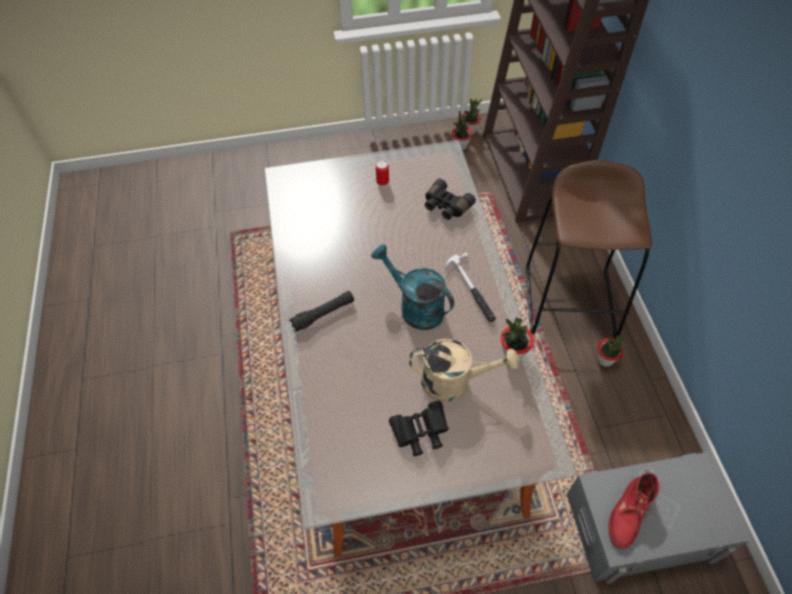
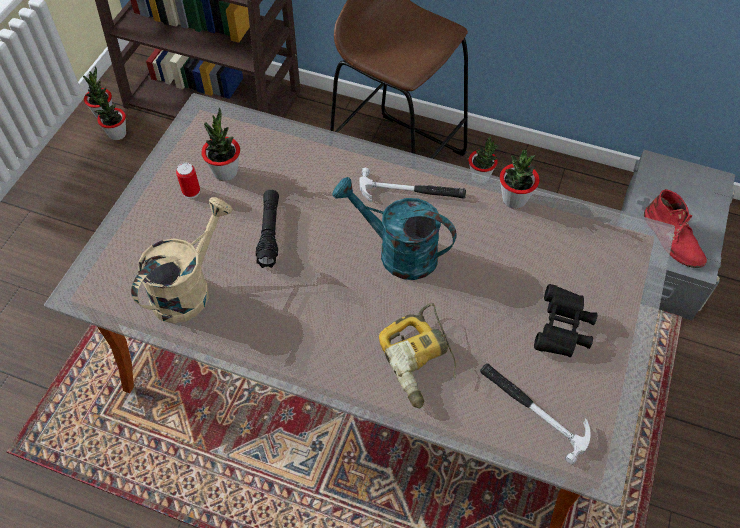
camera: 60 degrees left, 0 degrees up
black flashlight [289,291,354,332] -> black flashlight moved to [256,190,279,268]
turquoise watering can [371,244,454,330] -> turquoise watering can turned 45 degrees clockwise [332,177,457,280]
beige watering can [409,339,519,402] -> beige watering can moved to [131,197,233,323]
black binoculars [425,178,476,220] -> none
none -> potted plant [201,108,240,181]
none -> power drill [379,303,456,408]
none -> hammer [480,364,591,465]

